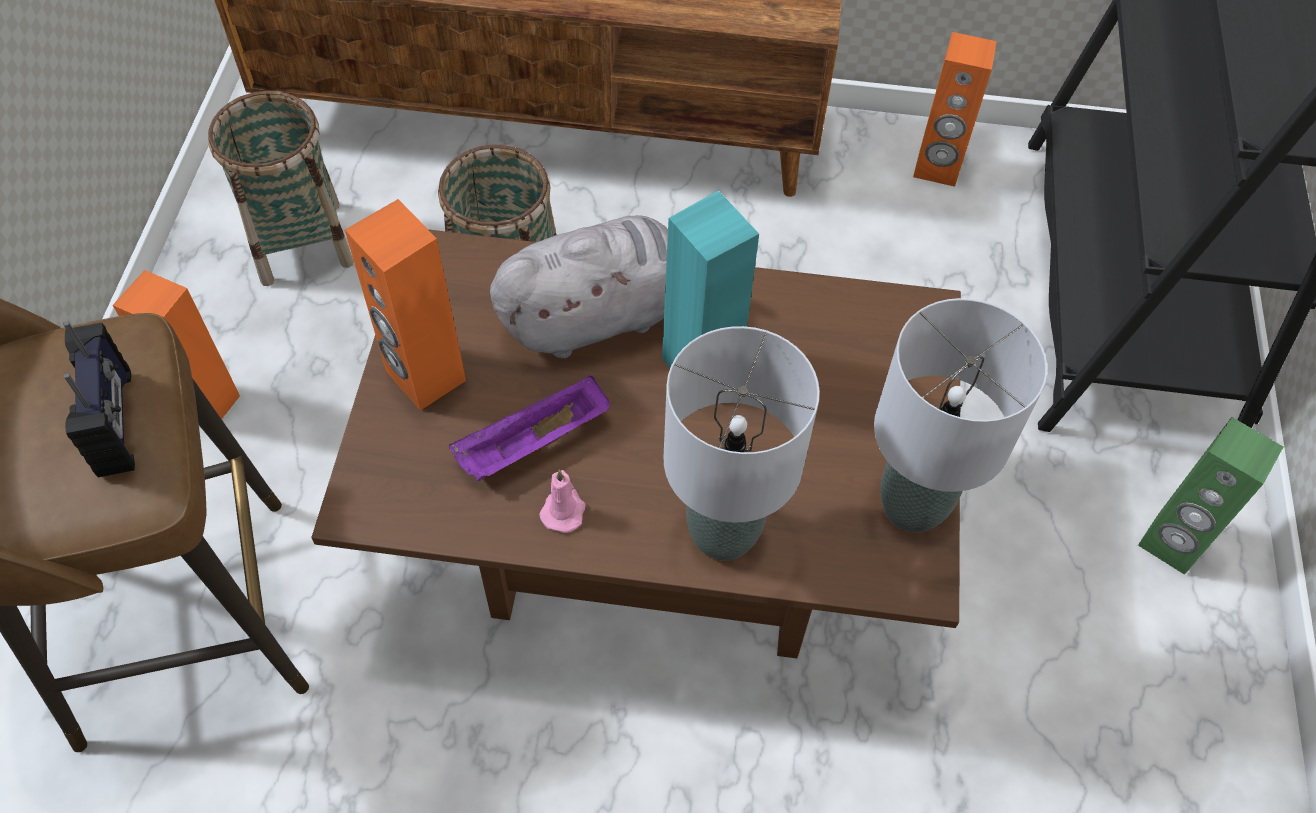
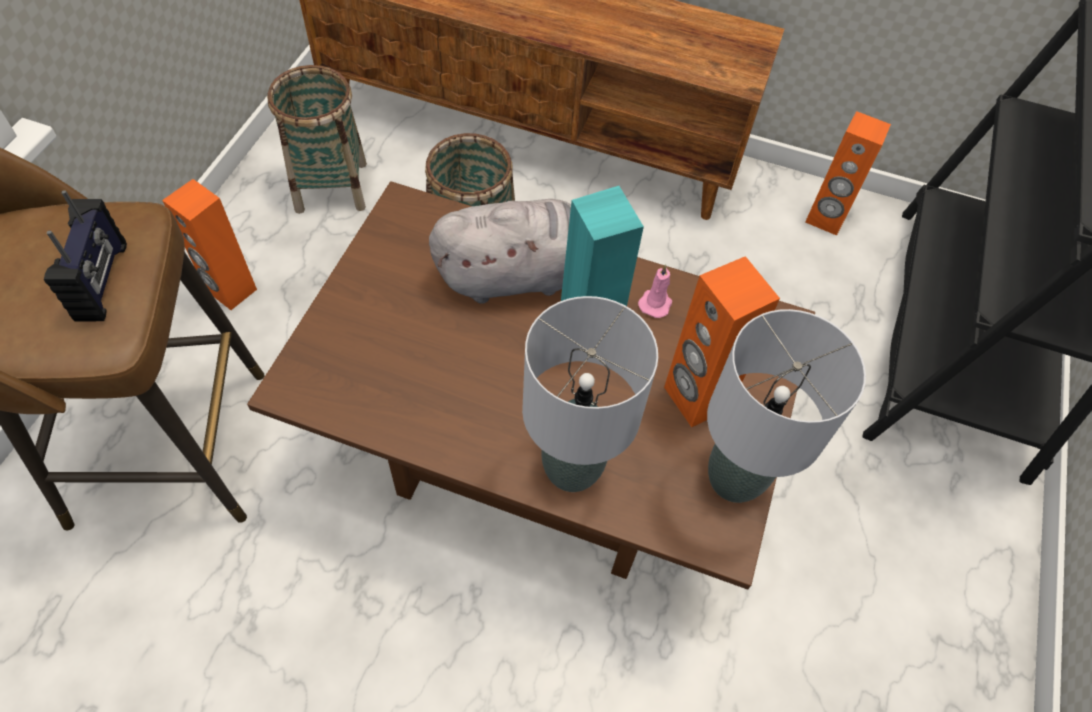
camera: 10 degrees right, 0 degrees up
orange speaker [345,199,466,411] -> orange speaker moved to [664,256,780,427]
purple tray [449,375,610,481] -> none
pink candle [539,469,585,533] -> pink candle moved to [638,264,672,318]
green speaker [1138,417,1283,575] -> none

